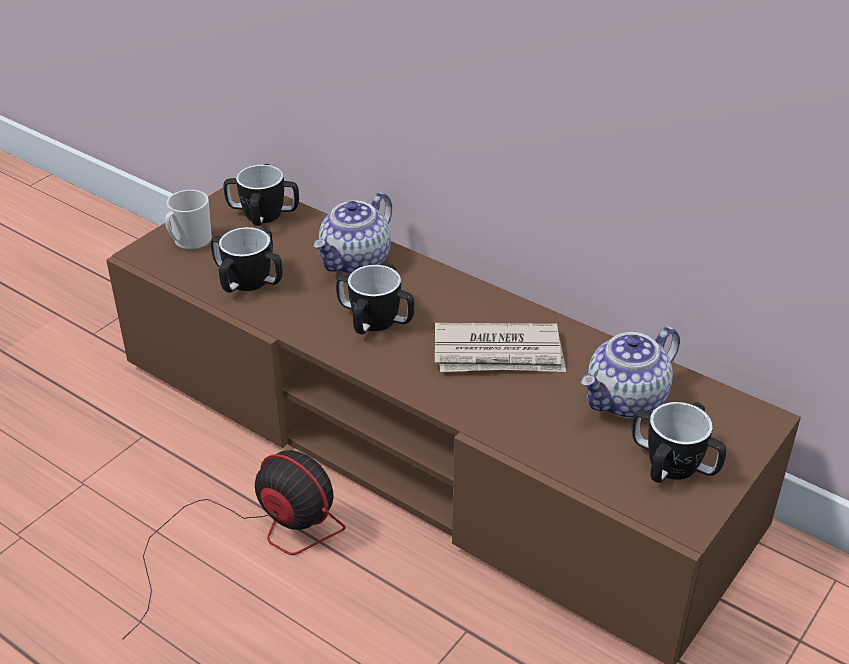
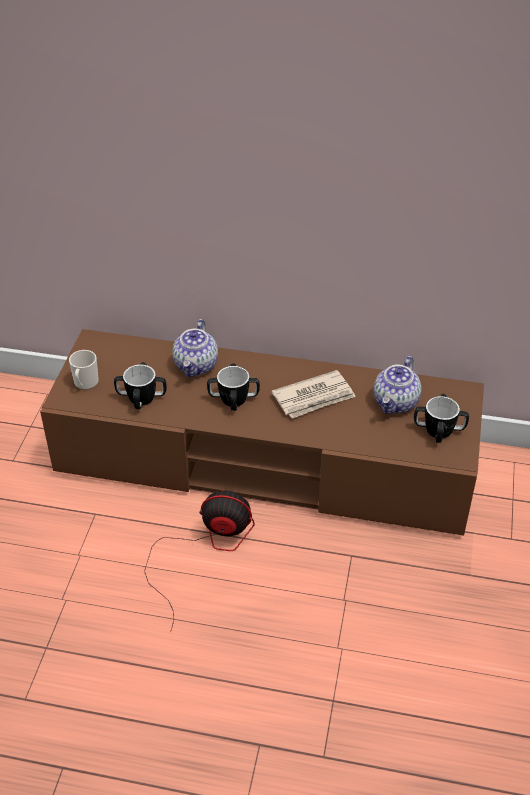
camera: 25 degrees left, 5 degrees up
mug [223,164,299,226] -> none

